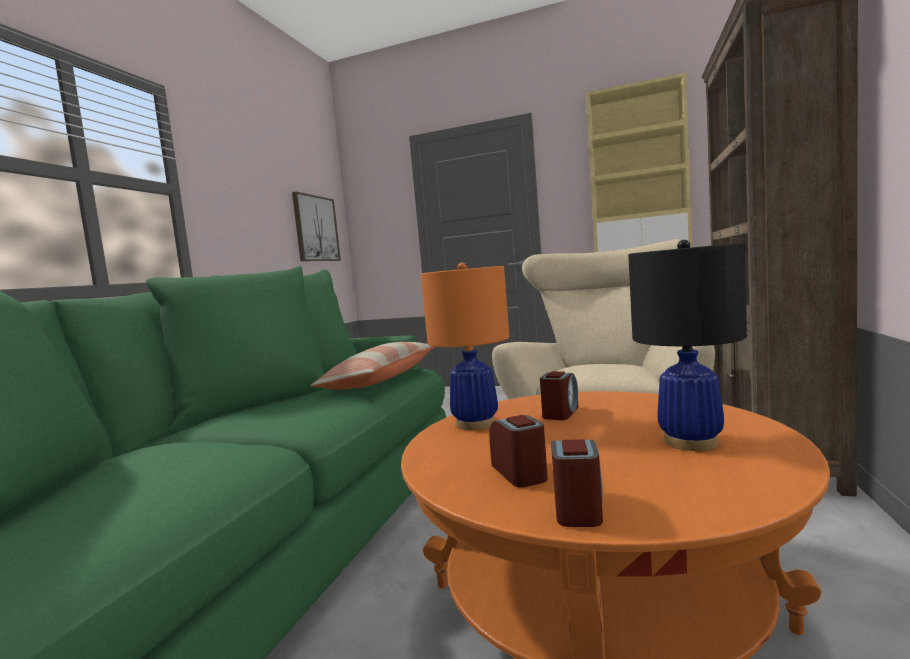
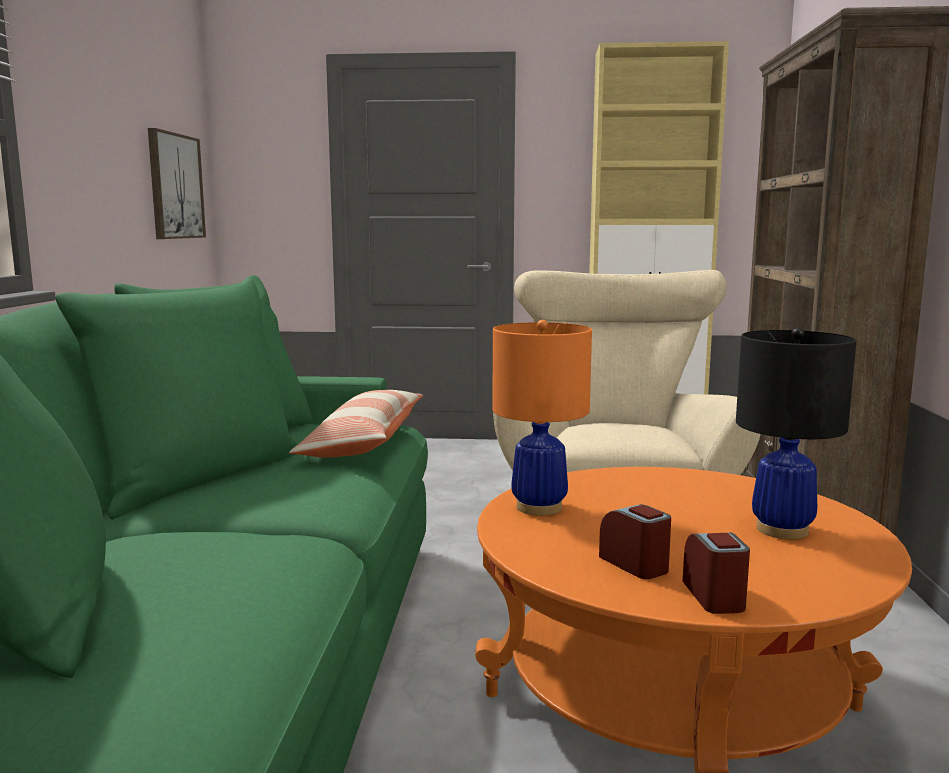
camera: 15 degrees left, 5 degrees up
alarm clock [540,371,578,420] -> none

